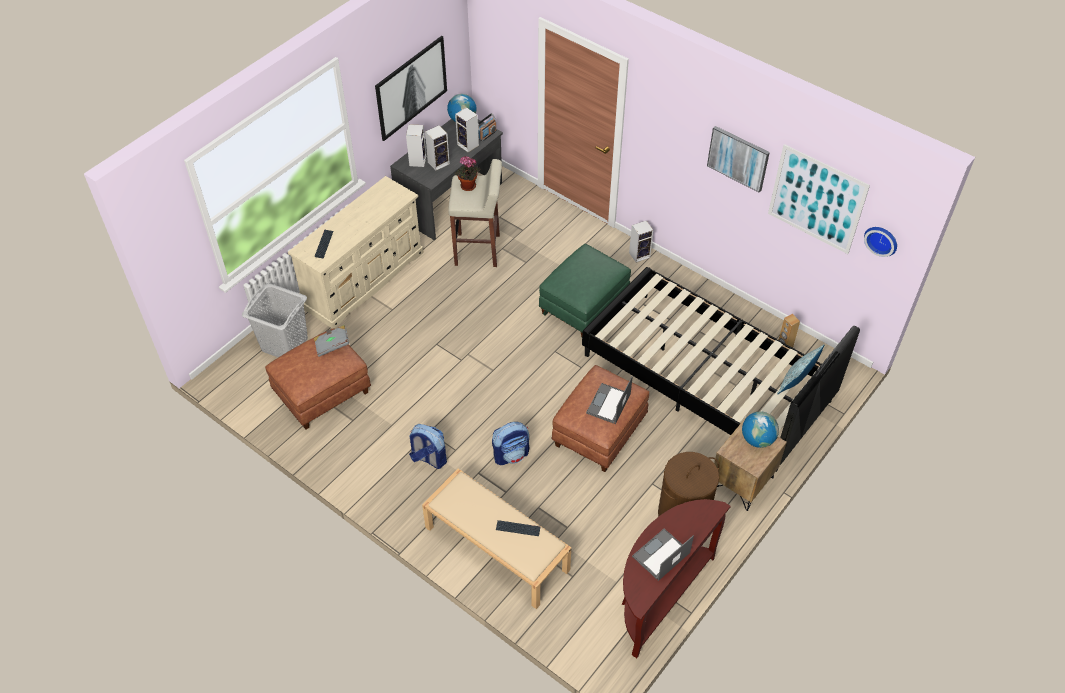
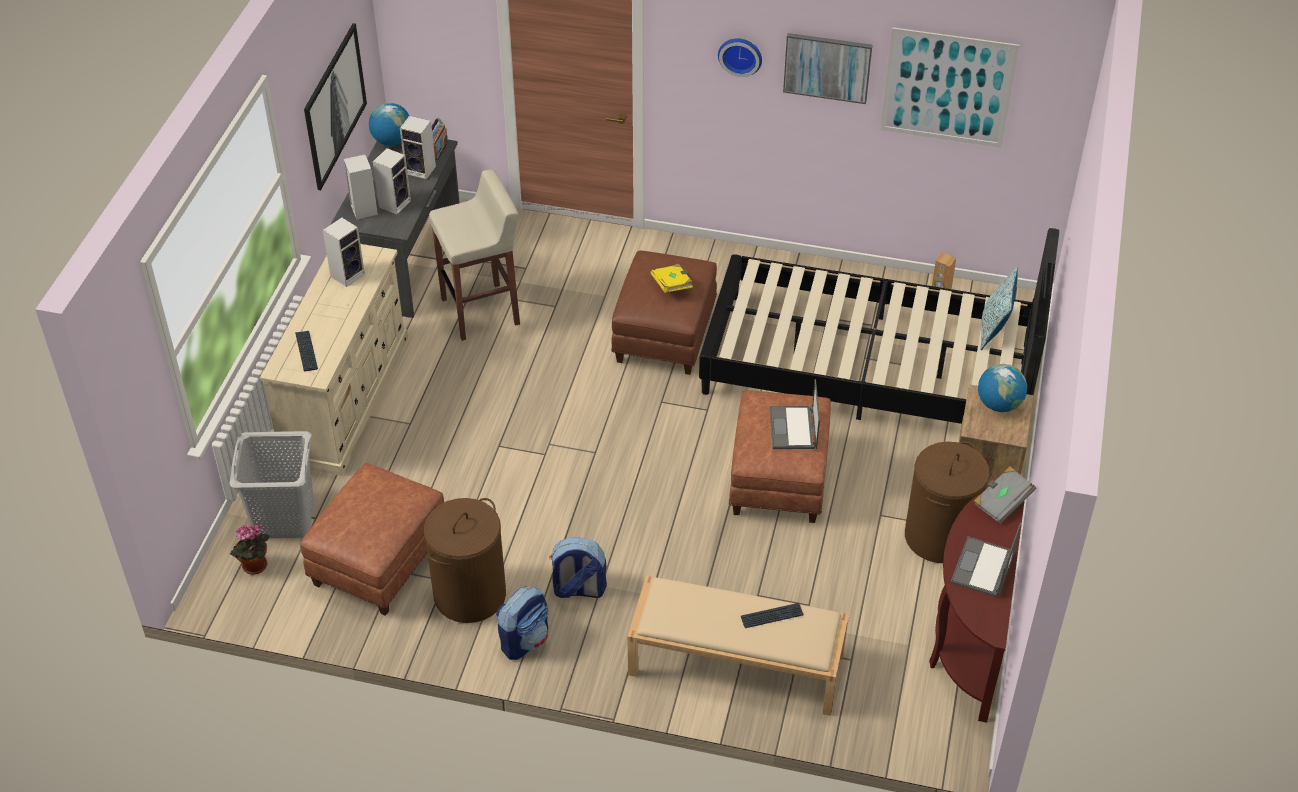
camera: 25 degrees left, 5 degrees down
grey book [314,325,349,357] -> grey book moved to [974,466,1036,524]
potted plant [454,156,480,191] -> potted plant moved to [230,524,269,575]
backpack [492,422,529,465] -> backpack moved to [496,586,549,660]
green ottoman [539,244,631,338] -> brown ottoman [611,251,717,375]
speaker [629,221,653,263] -> speaker moved to [323,217,365,287]
wall clock [864,227,897,257] -> wall clock moved to [718,38,762,77]
none -> brown laundry basket [424,498,506,623]
none -> yellow book [651,264,693,293]

